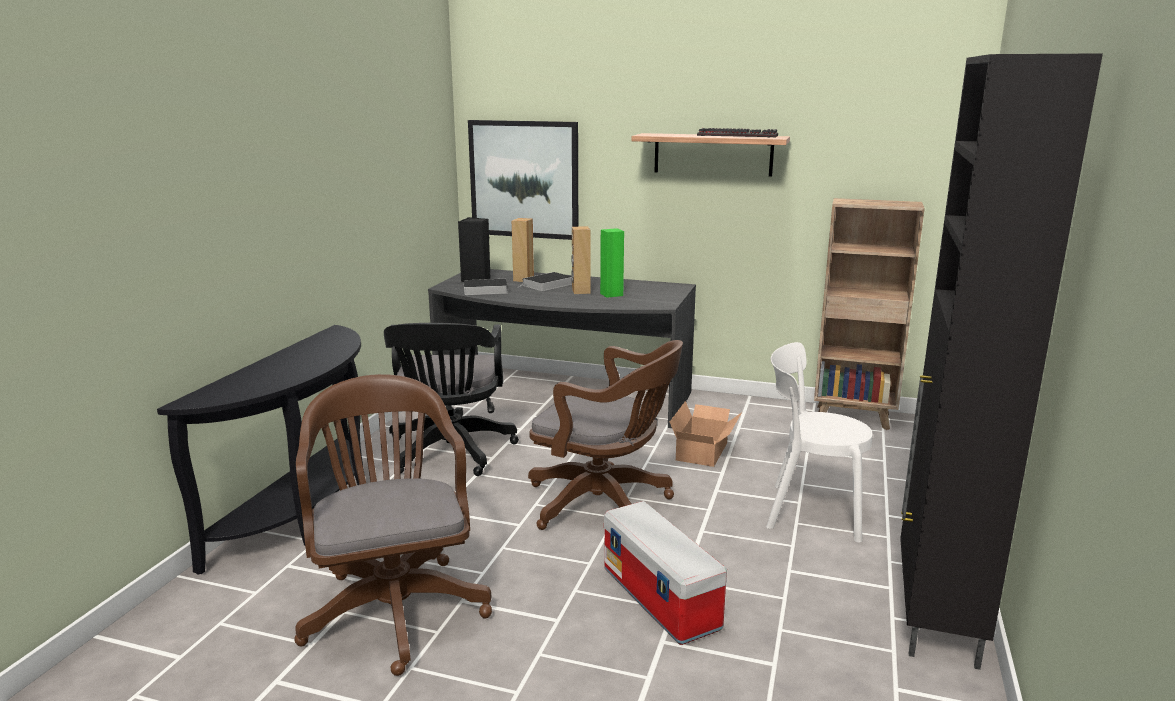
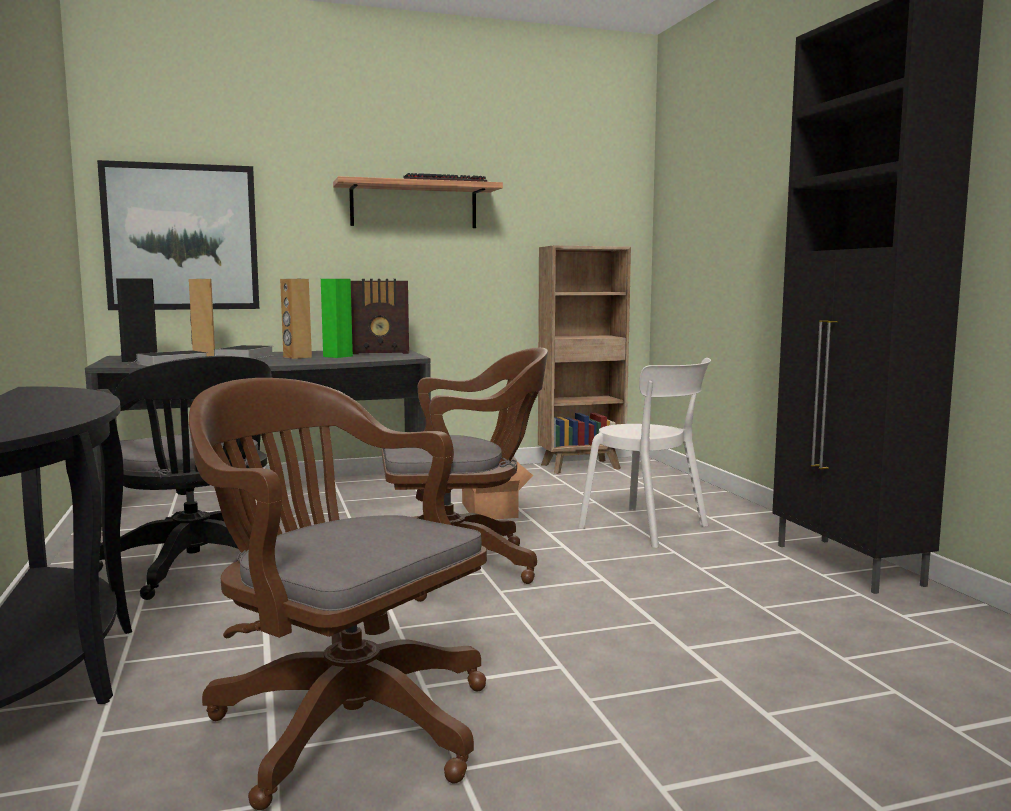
camera: 35 degrees left, 10 degrees down
storage box [604,501,727,645] -> none
white chair [766,342,872,542] -> white chair turned 120 degrees counterclockwise [578,358,711,548]
none -> radio [351,279,409,354]

